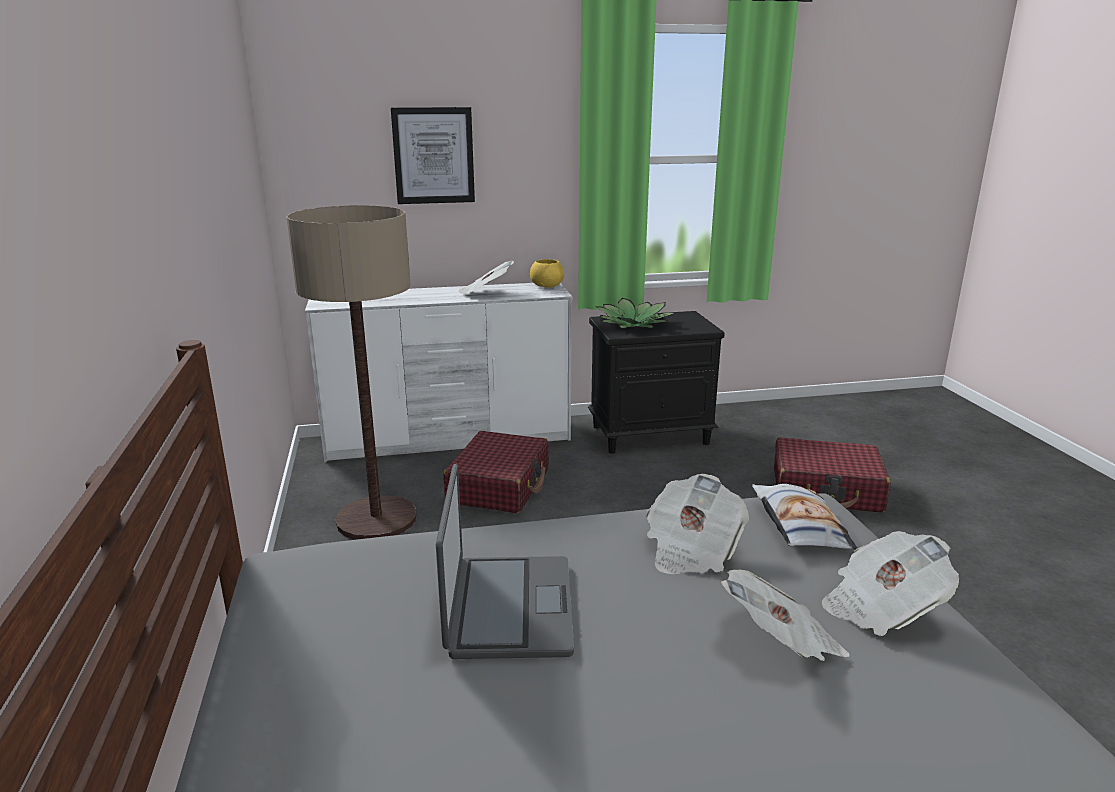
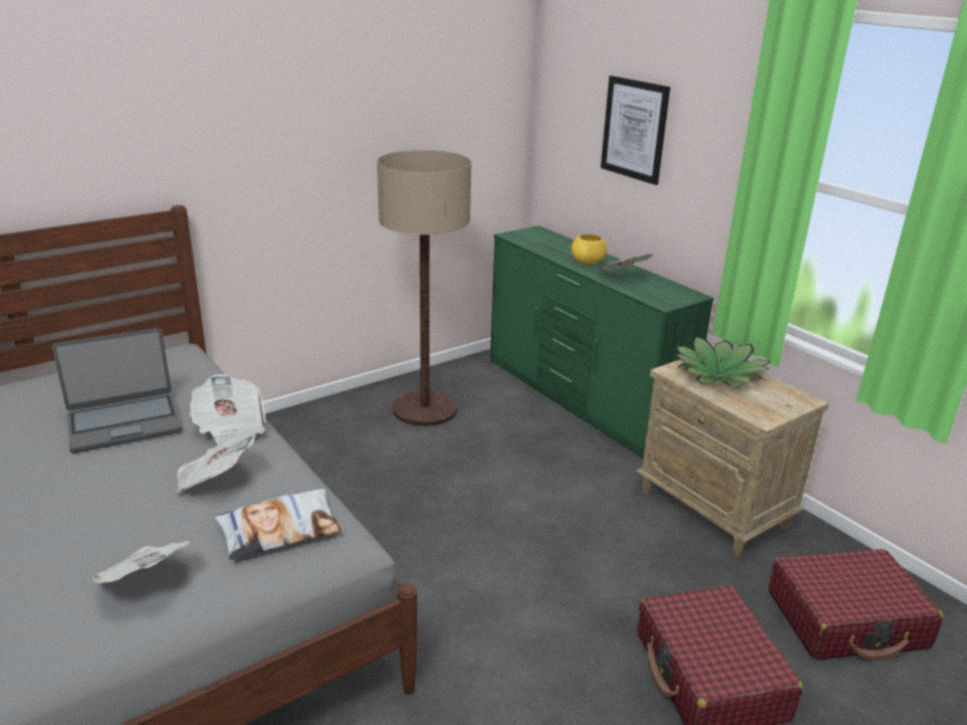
camera: 65 degrees right, 5 degrees up
white dresser [305,283,573,462] -> green dresser [490,226,714,458]
red suitcase [443,431,549,513] -> red suitcase moved to [768,549,943,661]
yellow bowl [530,259,564,287] -> yellow bowl moved to [571,234,607,264]
black nightstand [588,311,725,454] -> beige nightstand [636,359,829,557]
newspaper [721,569,849,661] -> newspaper moved to [189,374,266,445]

